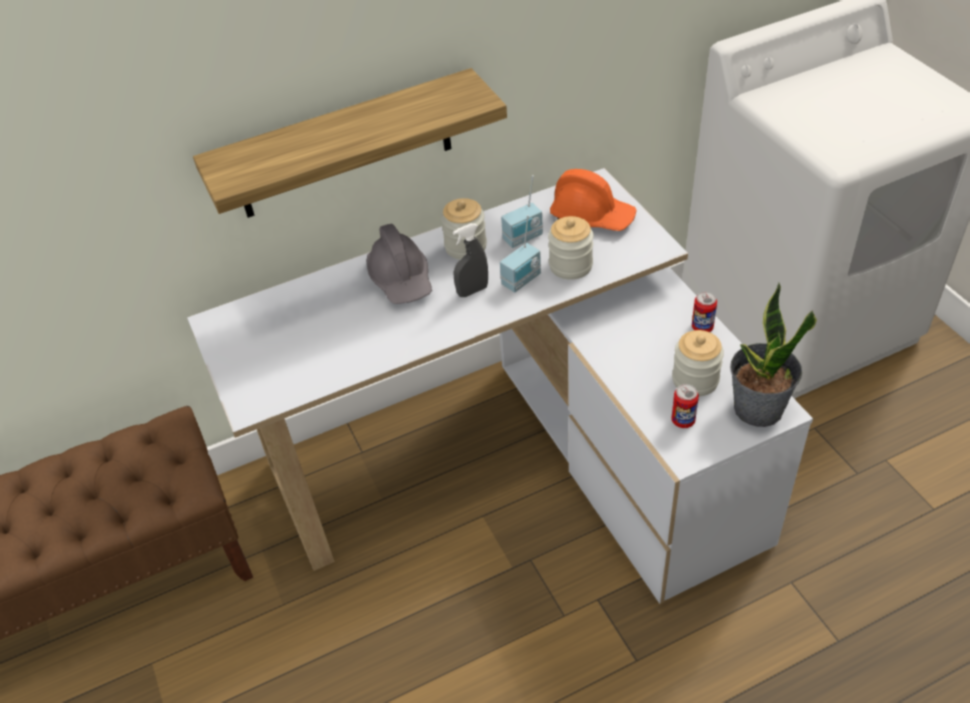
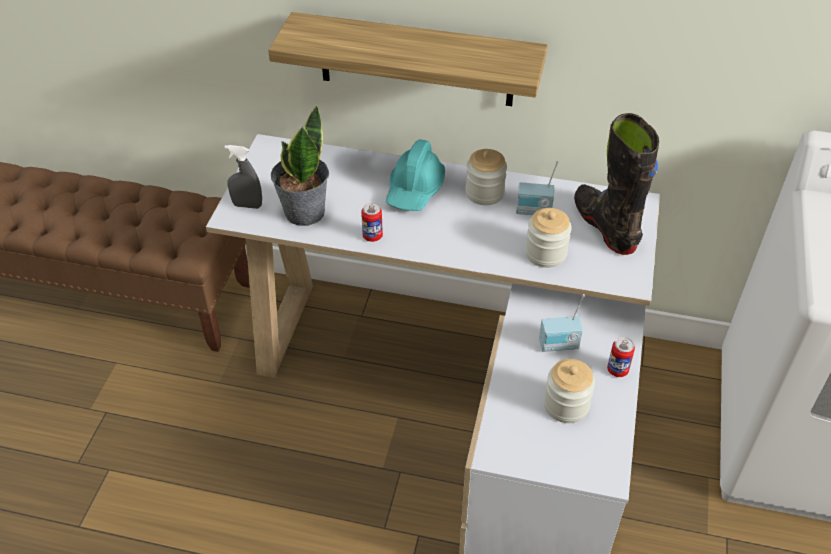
camera: 35 degrees right, 0 degrees up
grey hard hat [366,224,432,304] -> turquoise hard hat [386,139,445,211]
grey spray bottle [453,223,488,297] -> grey spray bottle moved to [224,145,262,209]
radio [500,215,541,292] -> radio moved to [539,294,585,352]
orange hard hat [550,169,637,231] -> black boot [574,113,659,255]
can [671,384,699,428] -> can moved to [361,203,383,242]
potted plant [730,283,817,427] -> potted plant moved to [271,105,329,226]

